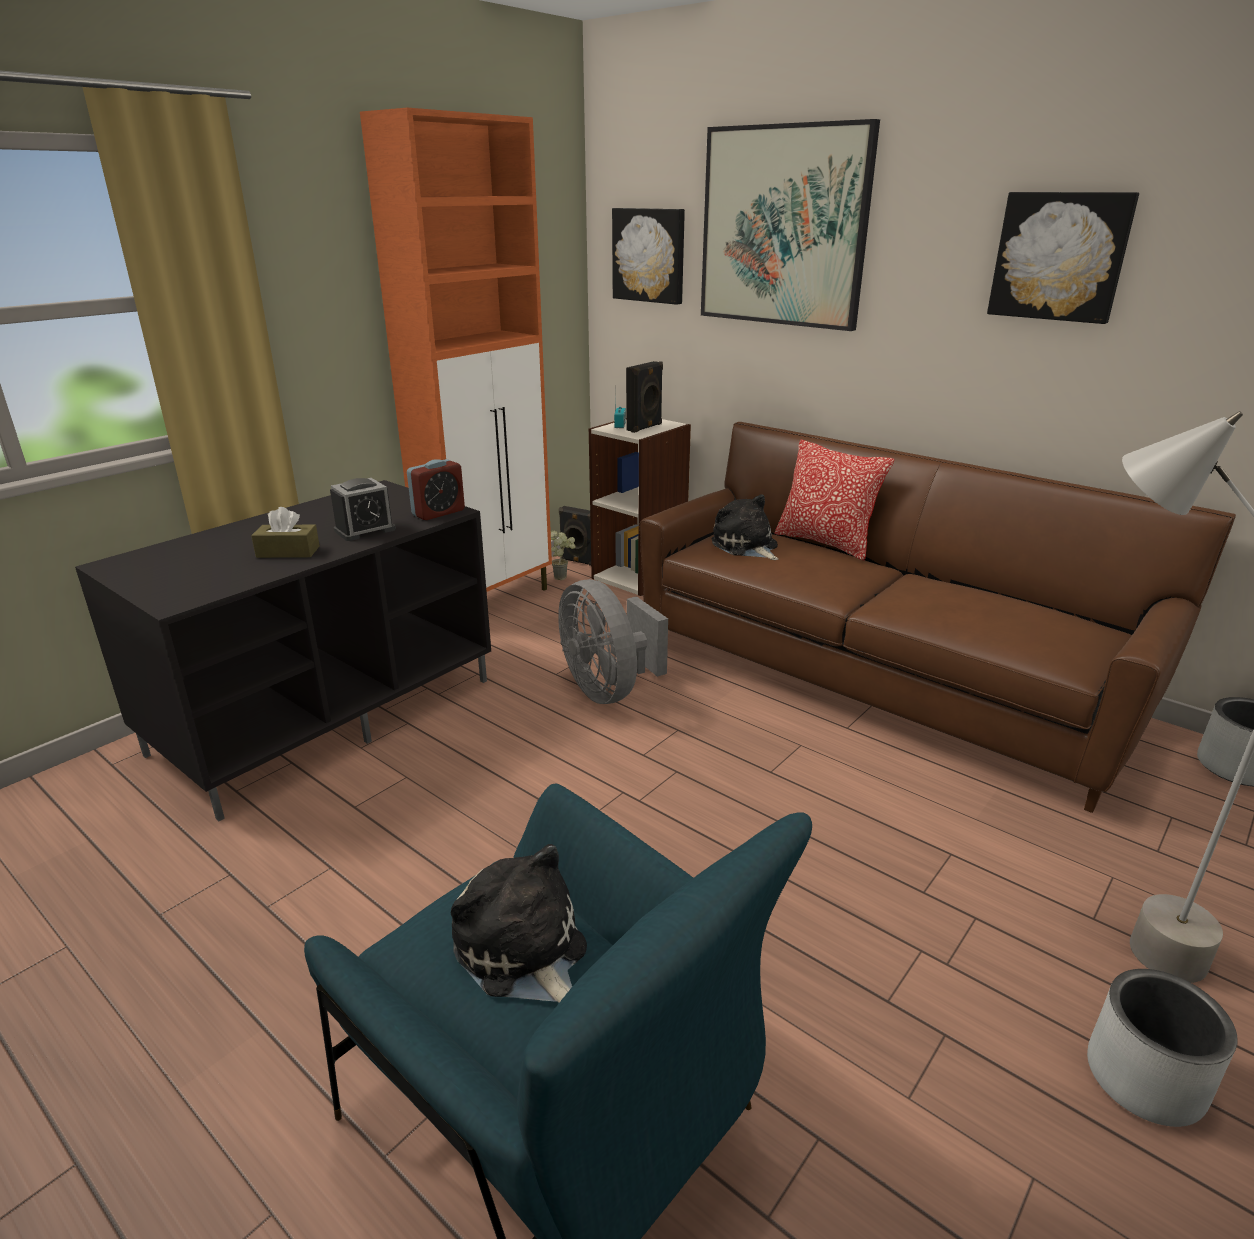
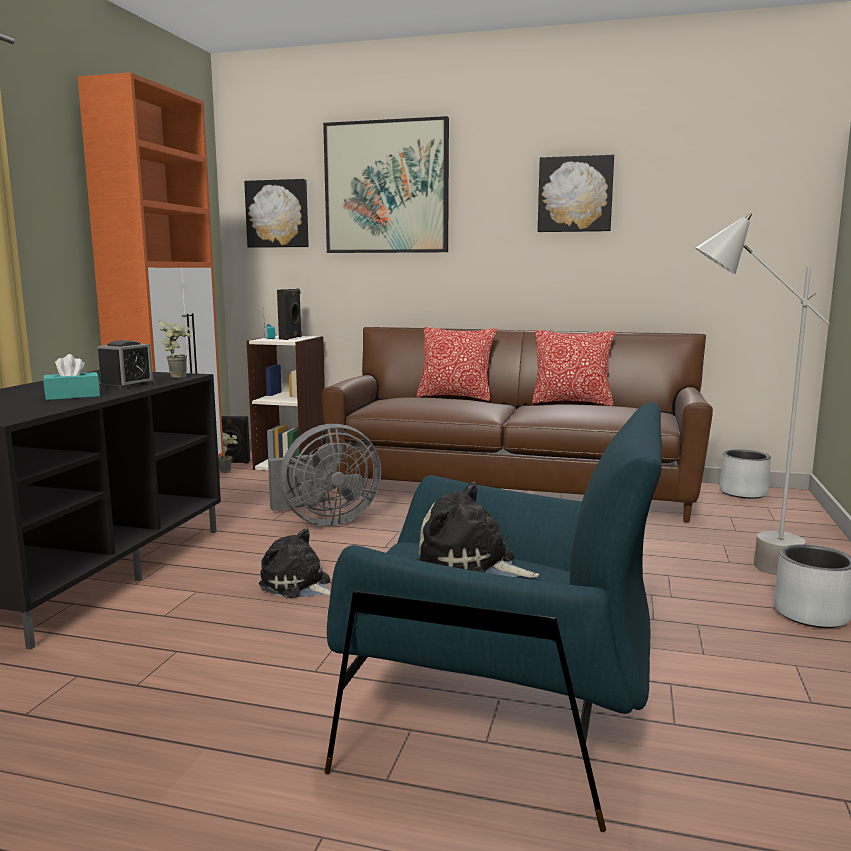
camera: 25 degrees left, 15 degrees down
brown tissue box [251,507,320,558] -> turquoise tissue box [43,354,100,400]
alarm clock [407,459,465,520] -> potted plant [158,320,191,378]
grey fan [558,579,668,704] -> grey fan turned 60 degrees counterclockwise [268,424,381,526]
plush toy [711,494,778,560] -> plush toy moved to [259,528,331,598]
none -> pillow [532,330,615,406]

